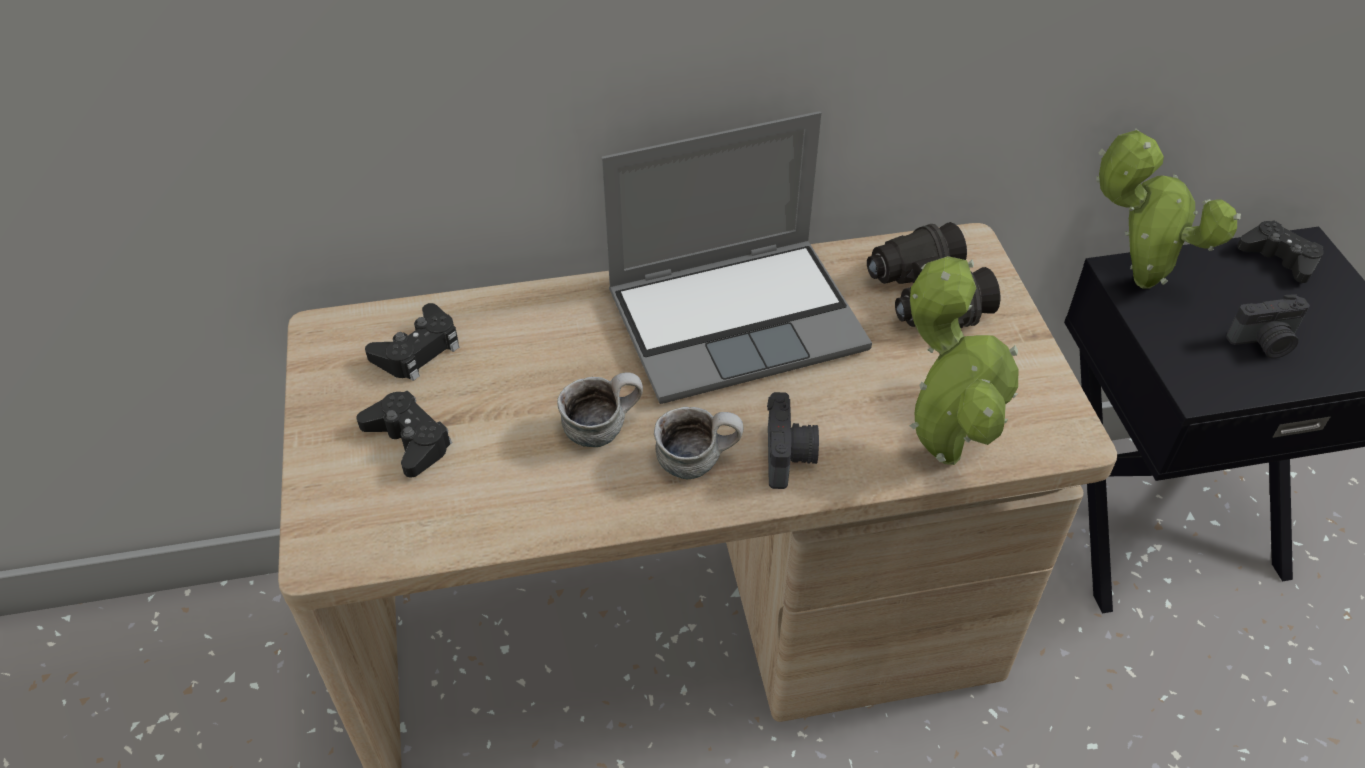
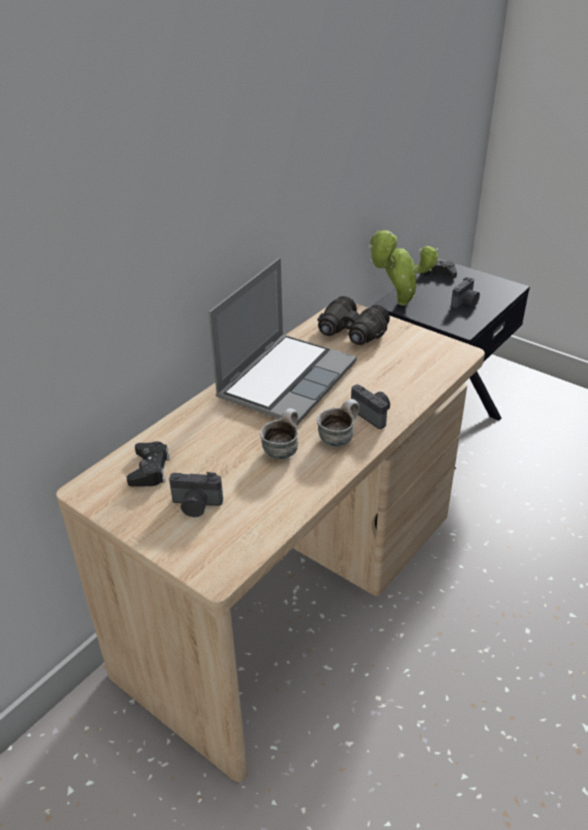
camera: 40 degrees left, 10 degrees down
black game controller [356,391,452,478] -> camera [169,472,223,517]
potted plant [909,256,1018,465] -> none

